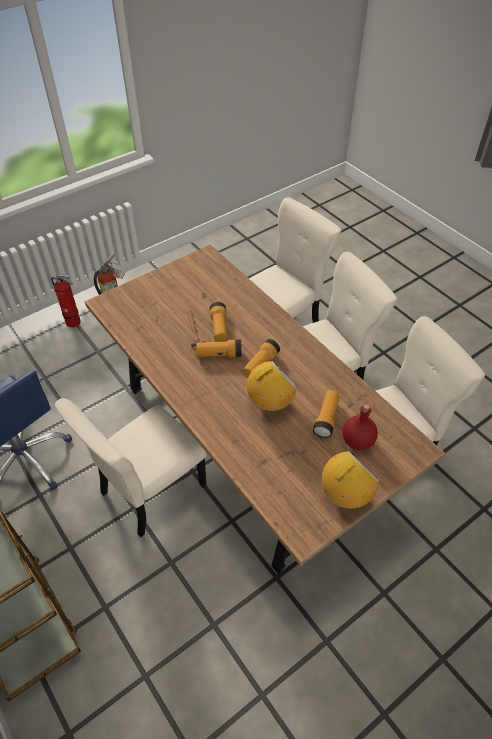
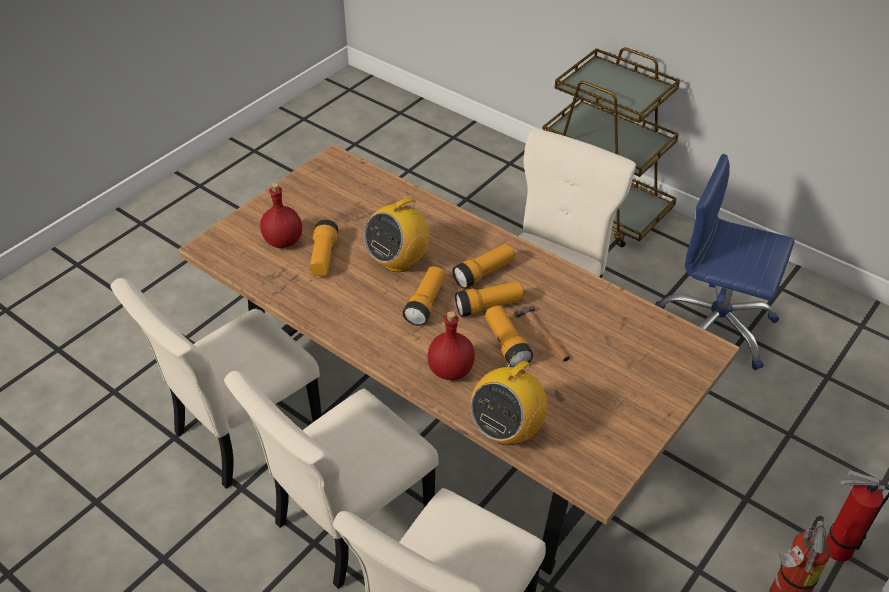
camera: 165 degrees right, 5 degrees down
radio [322,451,379,509] -> radio moved to [471,351,548,445]
none -> red bottle [428,311,475,380]
none -> flashlight [452,244,515,289]

